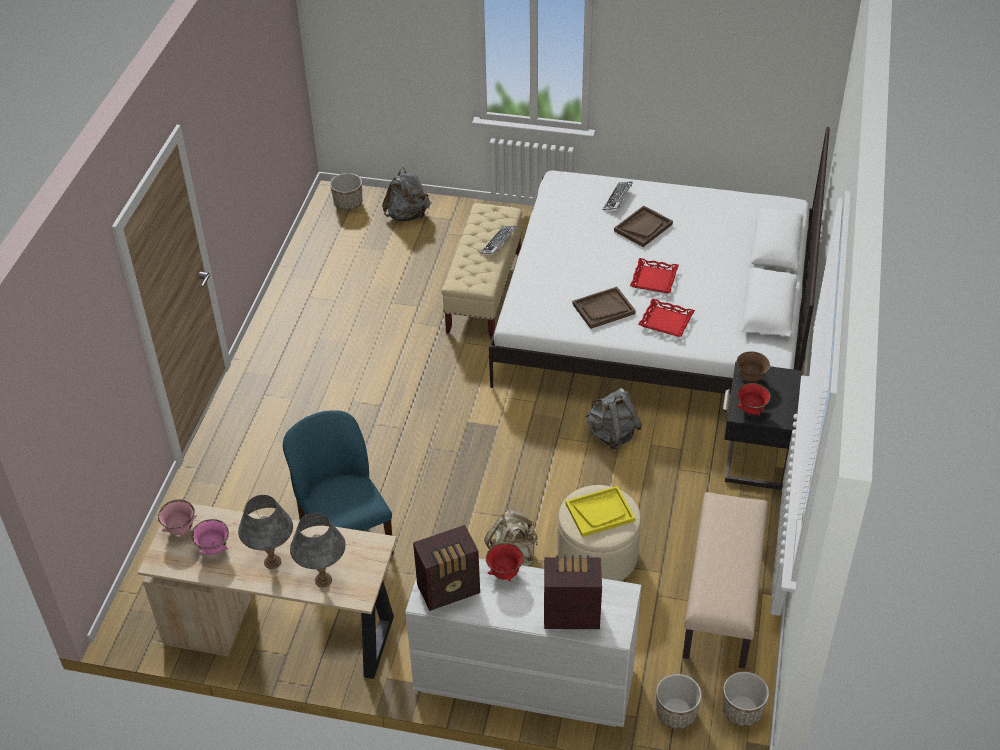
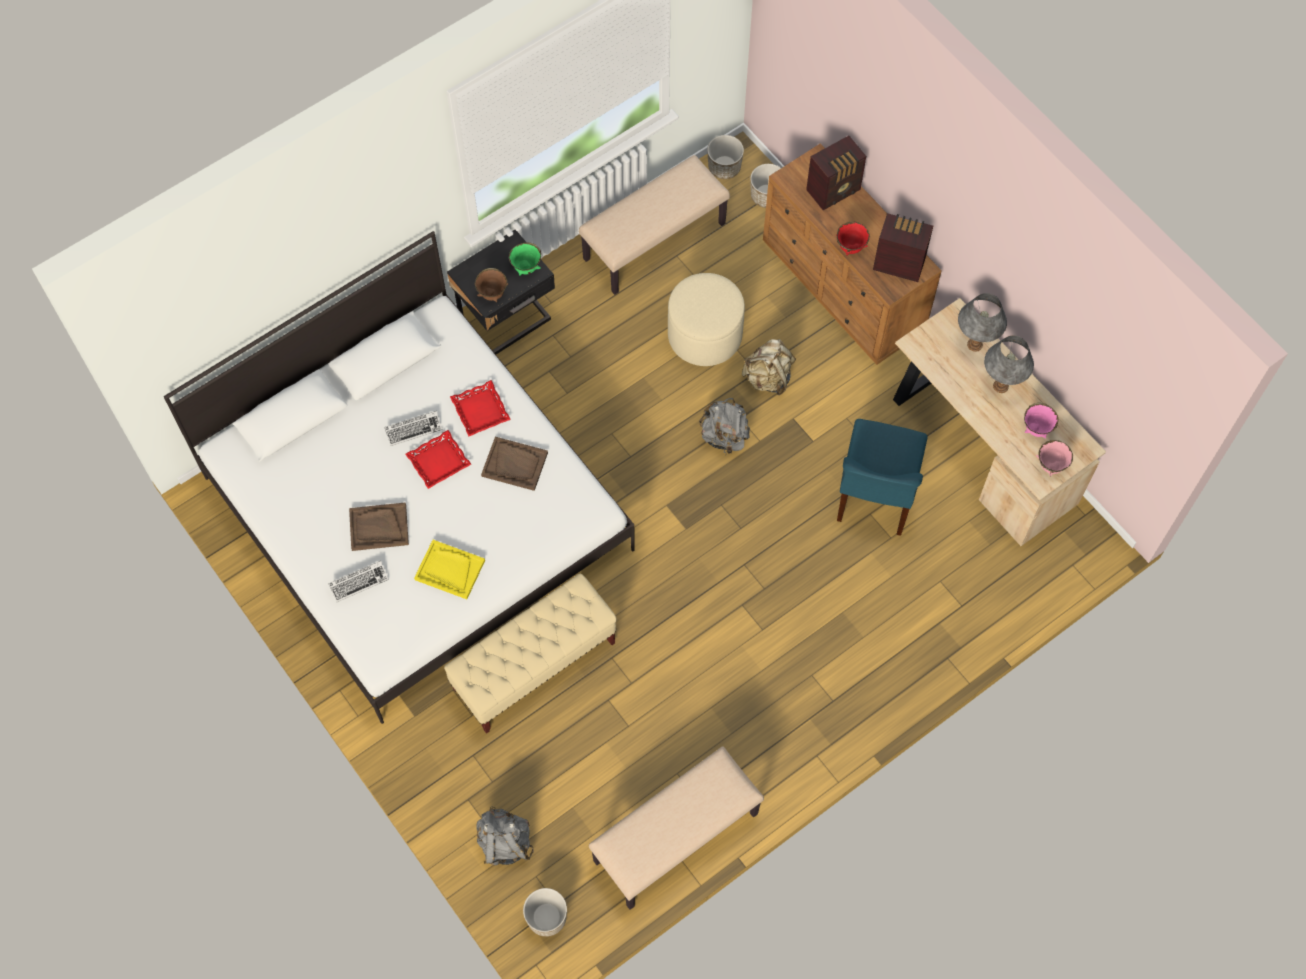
camera: 140 degrees left, 20 degrees up
white dresser [405,559,641,727] -> brown dresser [763,144,942,365]
keyboard [480,226,516,254] -> keyboard moved to [384,411,443,446]
radio [544,555,602,629] -> radio turned 75 degrees counterclockwise [806,136,866,210]
yellow tray [565,486,635,537] -> yellow tray moved to [414,540,485,599]
grey backpack [585,388,642,450] -> grey backpack moved to [699,398,750,453]
red bowl [737,383,771,416] -> green bowl [509,242,541,276]
none -> beige bench [589,746,764,910]

